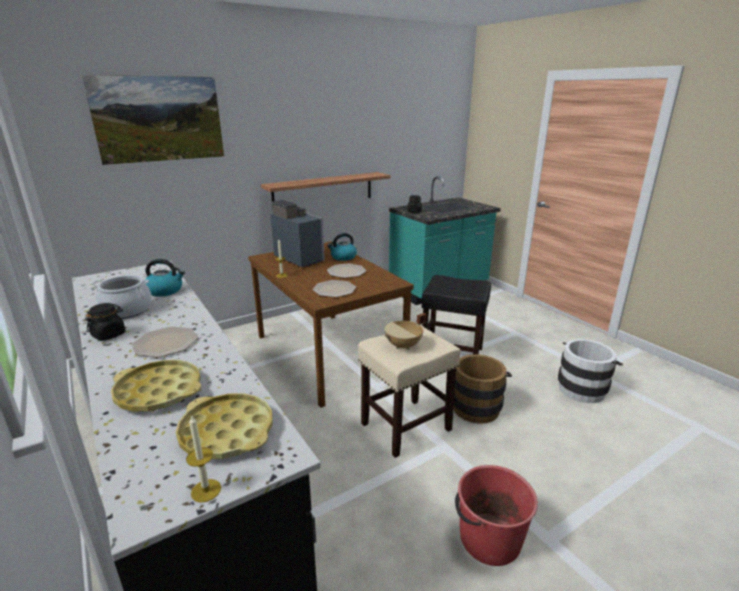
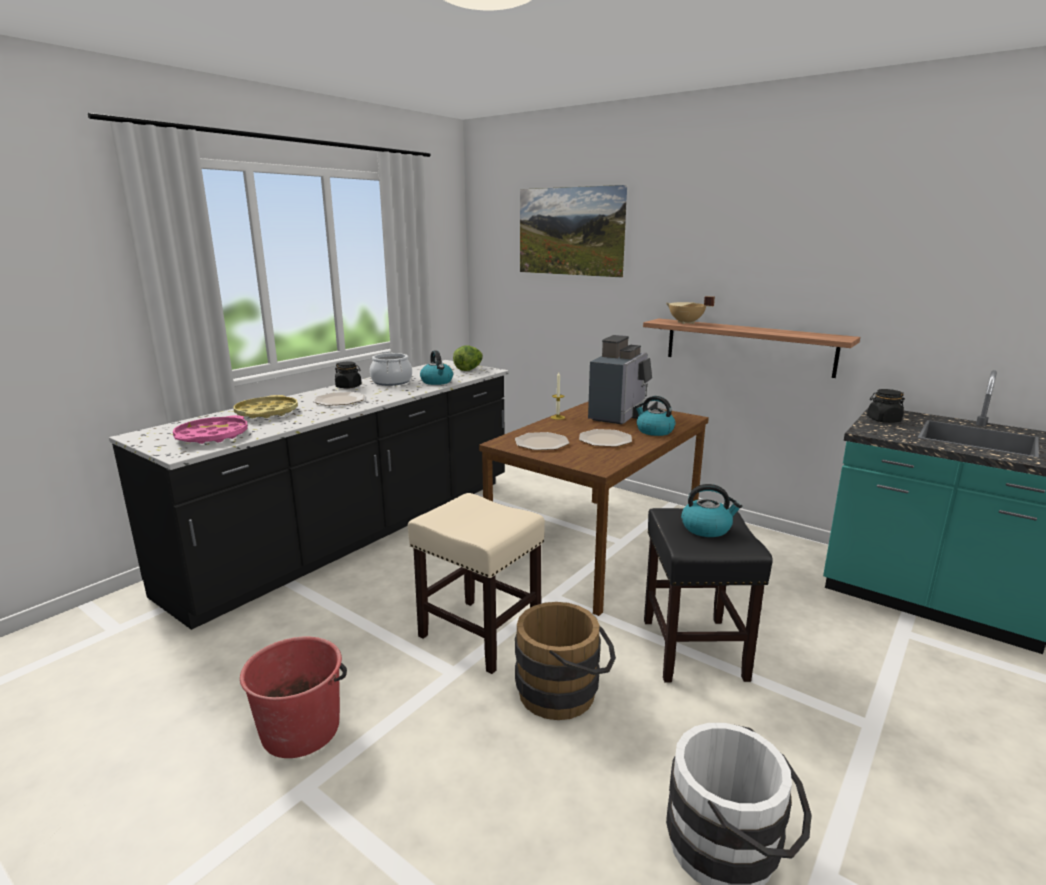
camera: 70 degrees right, 5 degrees down
yellow tray [176,393,273,459] -> pink tray [173,415,248,444]
candle [186,415,221,503] -> none
beige cooking pot [384,313,427,350] -> beige cooking pot moved to [666,296,715,324]
none -> lettuce [453,345,483,371]
none -> kettle [681,484,742,537]

